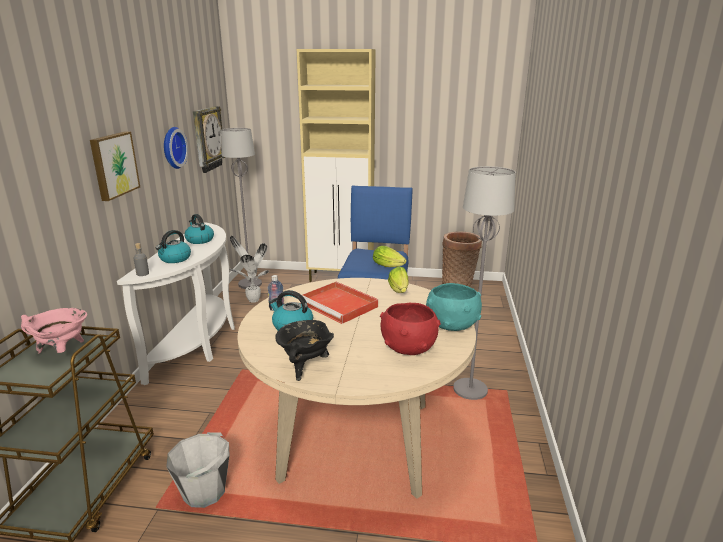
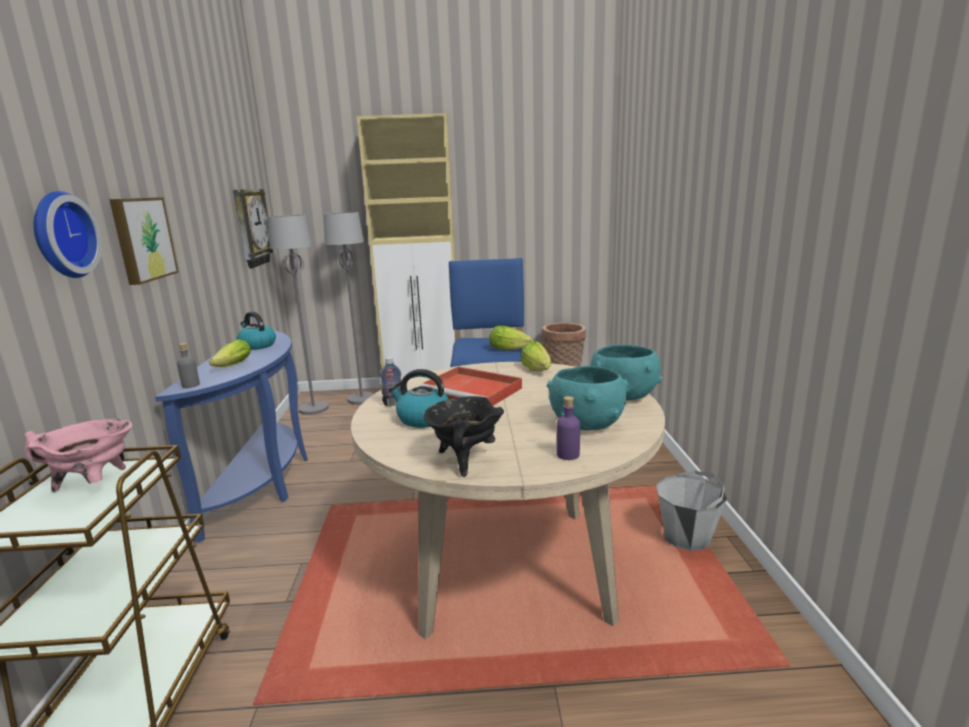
camera: 10 degrees left, 5 degrees down
white console table [117,222,235,385] -> blue console table [155,330,308,543]
kettle [156,230,191,263] -> lettuce [209,339,251,367]
wall clock [164,127,188,169] -> wall clock moved to [33,191,102,278]
grey bucket [166,432,230,508] -> grey bucket moved to [656,470,727,551]
potted plant [229,236,269,303] -> none
red bowl [380,303,441,355] -> turquoise bowl [546,366,629,430]
grey floor lamp [453,166,516,400] -> grey floor lamp moved to [323,212,374,405]
none -> purple bottle [557,396,580,460]

